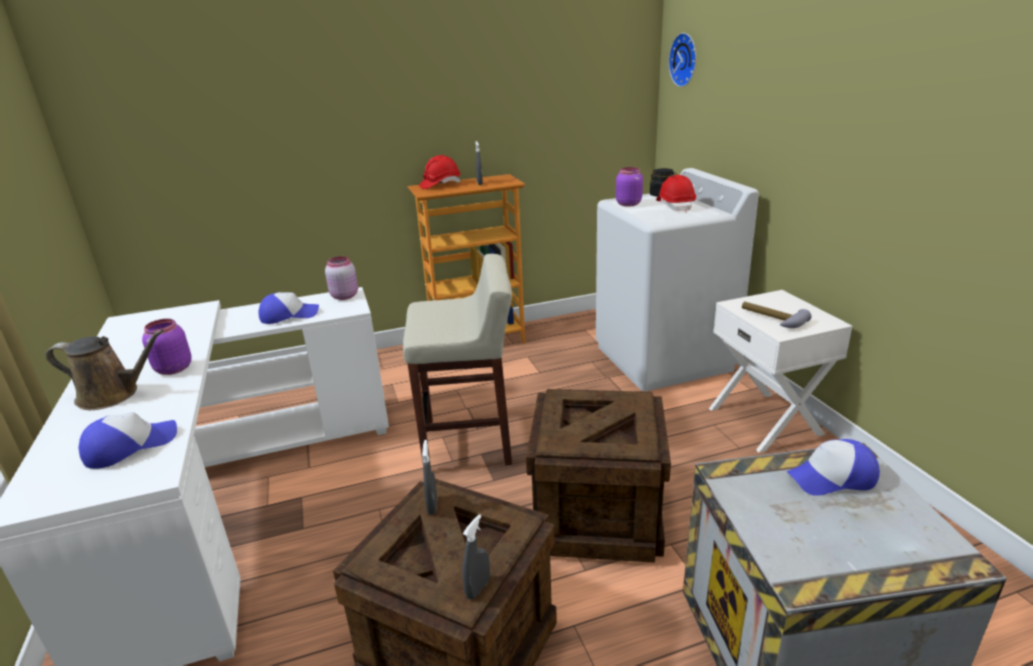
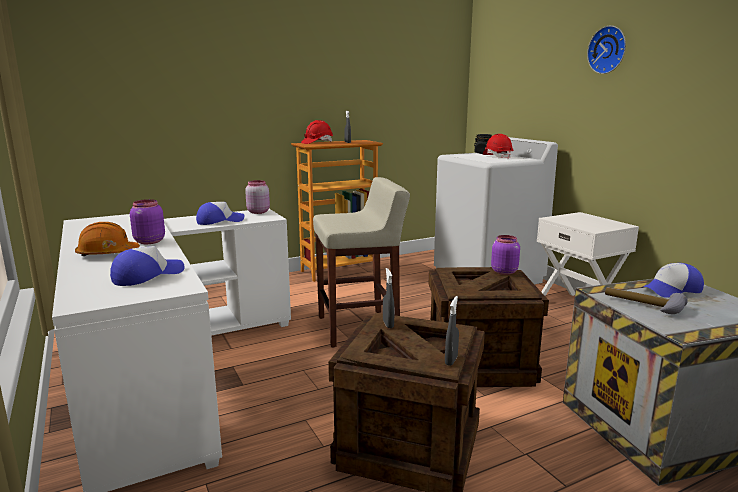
camera: 10 degrees left, 10 degrees down
brown watering can [46,330,164,410] -> orange hard hat [75,222,140,257]
purple jar [616,167,643,207] -> purple jar moved to [491,235,520,275]
wall clock [668,33,696,87] -> wall clock moved to [587,26,626,74]
hammer [742,301,811,328] -> hammer moved to [605,287,688,314]

